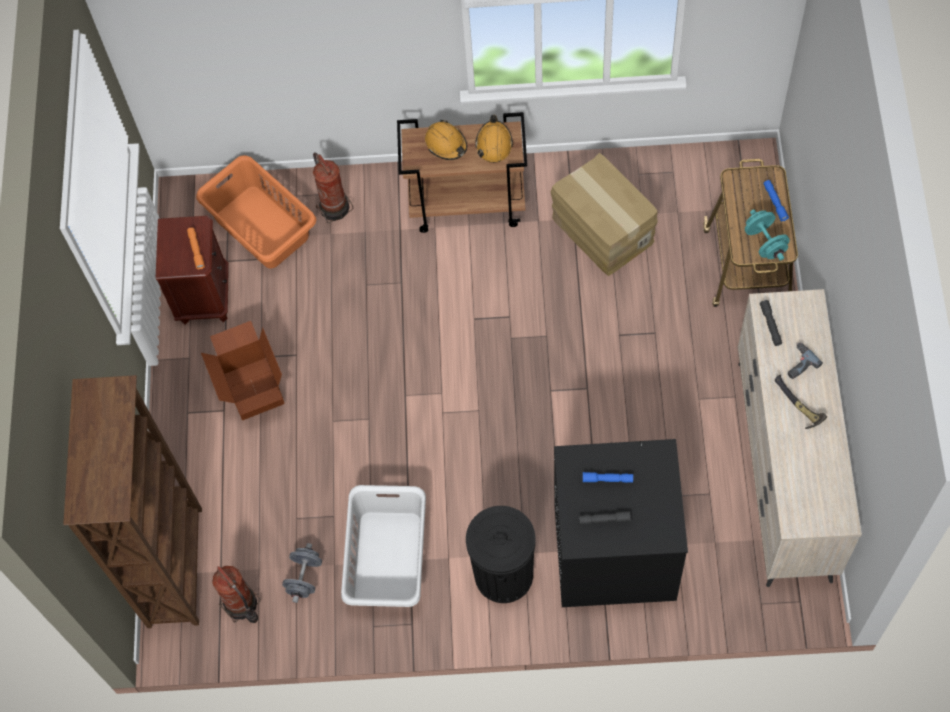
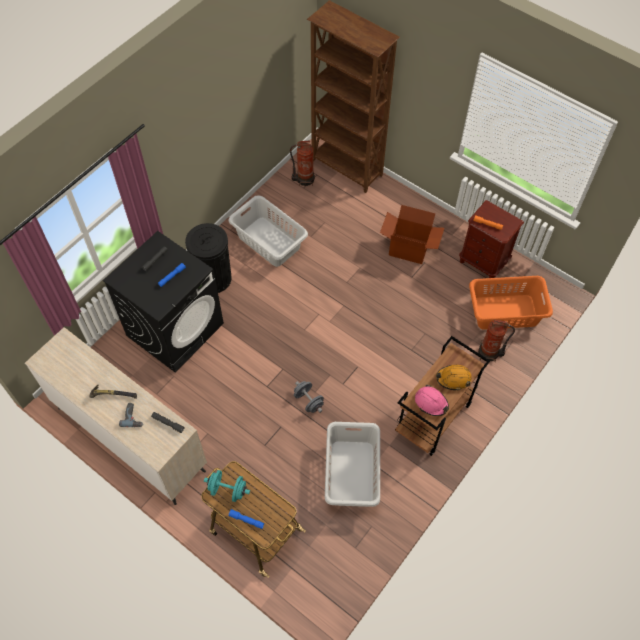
camera: 125 degrees right, 5 degrees down
grey dumbbell [282,543,322,603] -> grey dumbbell moved to [294,381,324,413]
orange hard hat [475,115,513,163] -> pink hard hat [415,385,449,416]
cardboard box [551,153,658,276] -> grey laundry basket [325,422,380,507]

